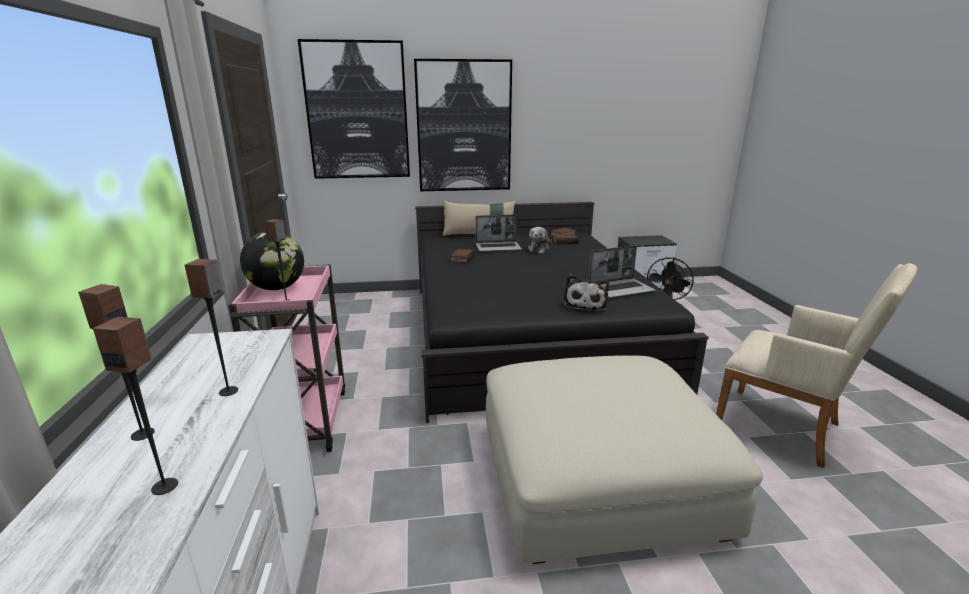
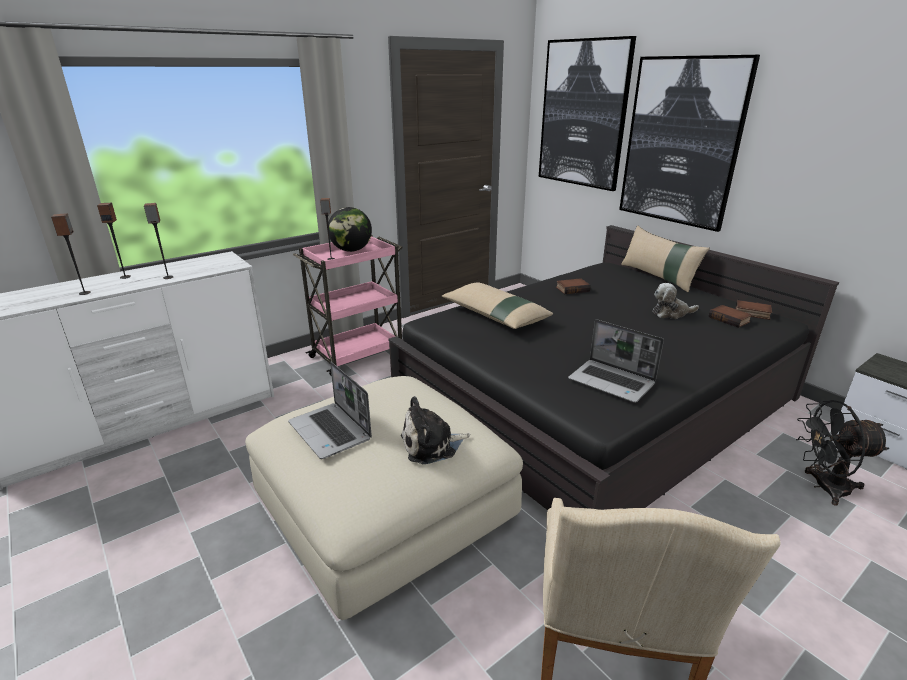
camera: 60 degrees right, 5 degrees up
laptop [475,214,522,252] -> laptop moved to [288,362,372,459]
plush toy [564,274,609,311] -> plush toy moved to [401,396,470,464]
none -> beige pillow [442,282,553,329]

